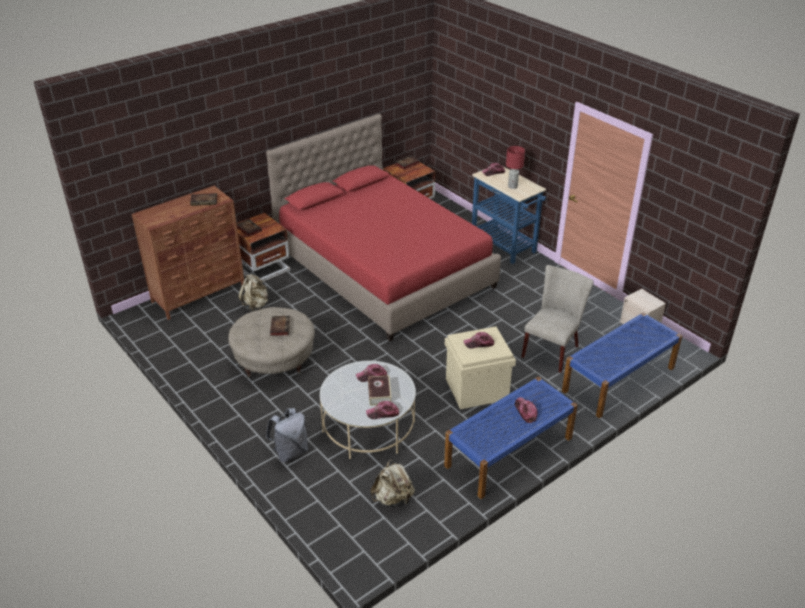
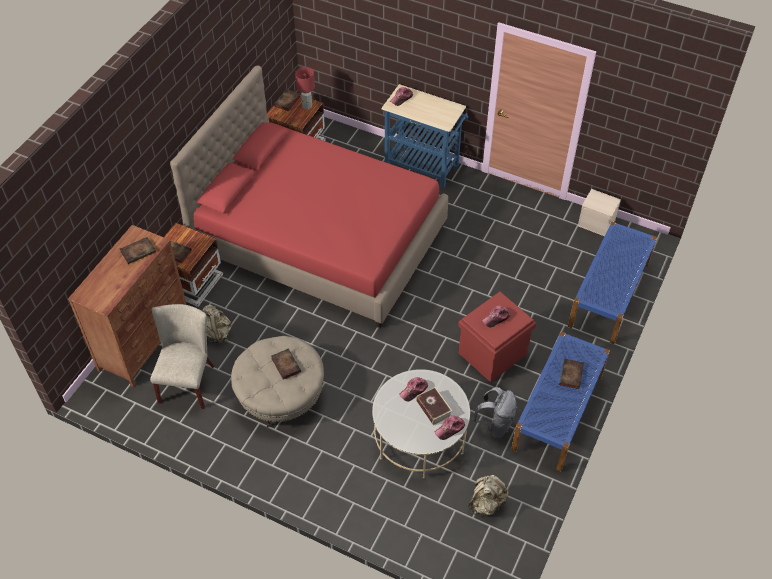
camera: 25 degrees left, 15 degrees up
grey backpack [266,408,308,462] -> grey backpack moved to [473,387,517,438]
beige storage box [445,327,516,409] -> red storage box [458,292,536,382]
red table lamp [506,146,525,189] -> red table lamp moved to [295,67,315,109]
cap [515,397,538,423] -> book [559,359,584,389]
beige chair [521,265,594,373] -> beige chair moved to [150,304,214,409]

